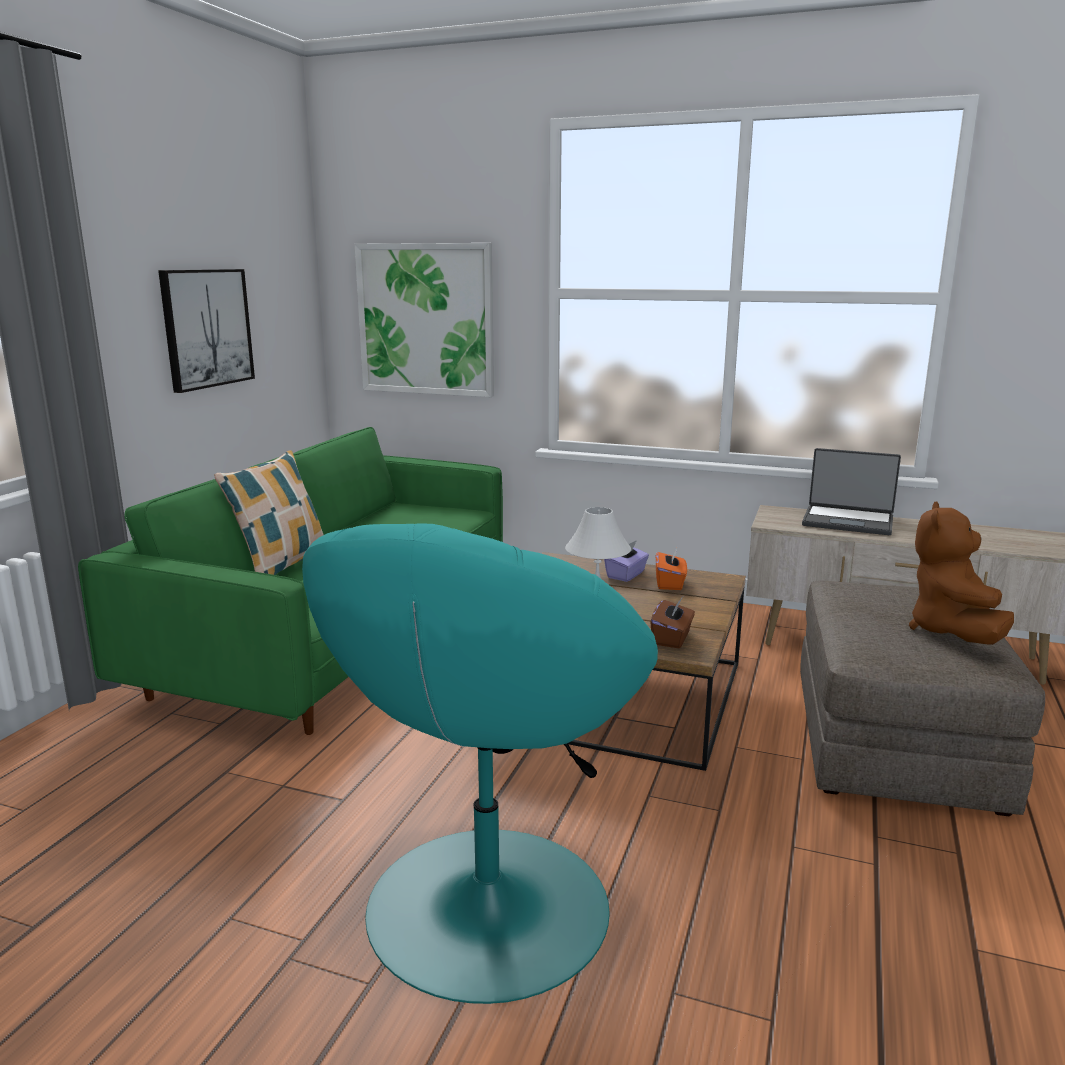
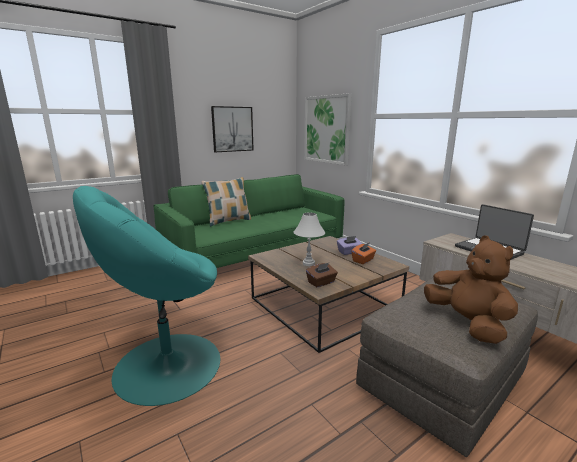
camera: 35 degrees right, 0 degrees up
brown plush toy [909,502,1014,645] -> brown plush toy turned 105 degrees clockwise [424,236,518,344]

